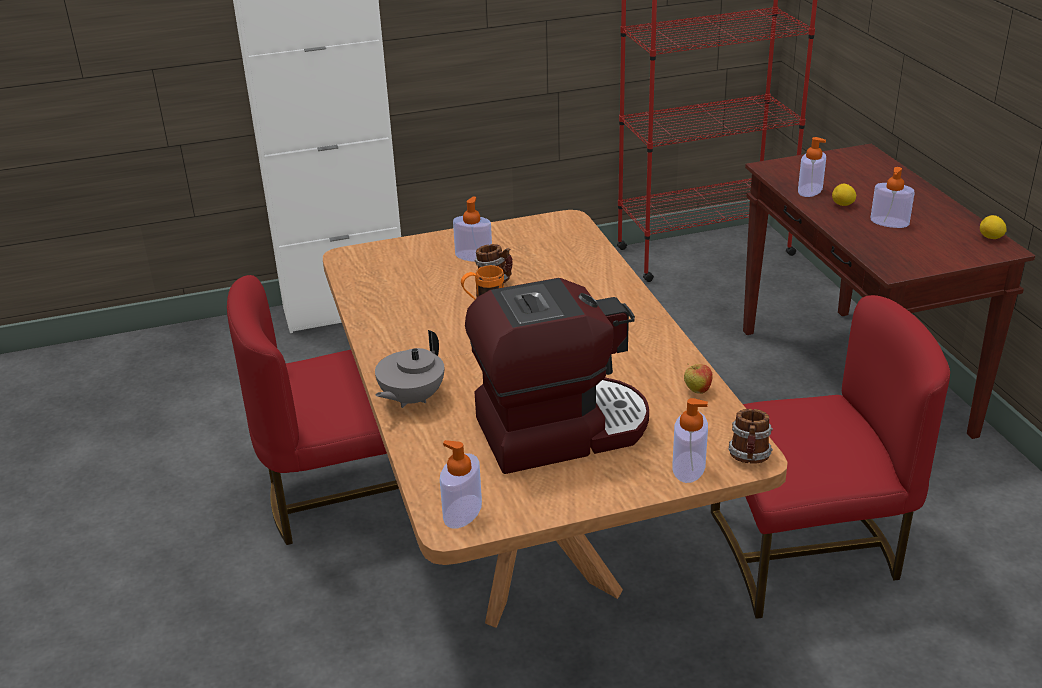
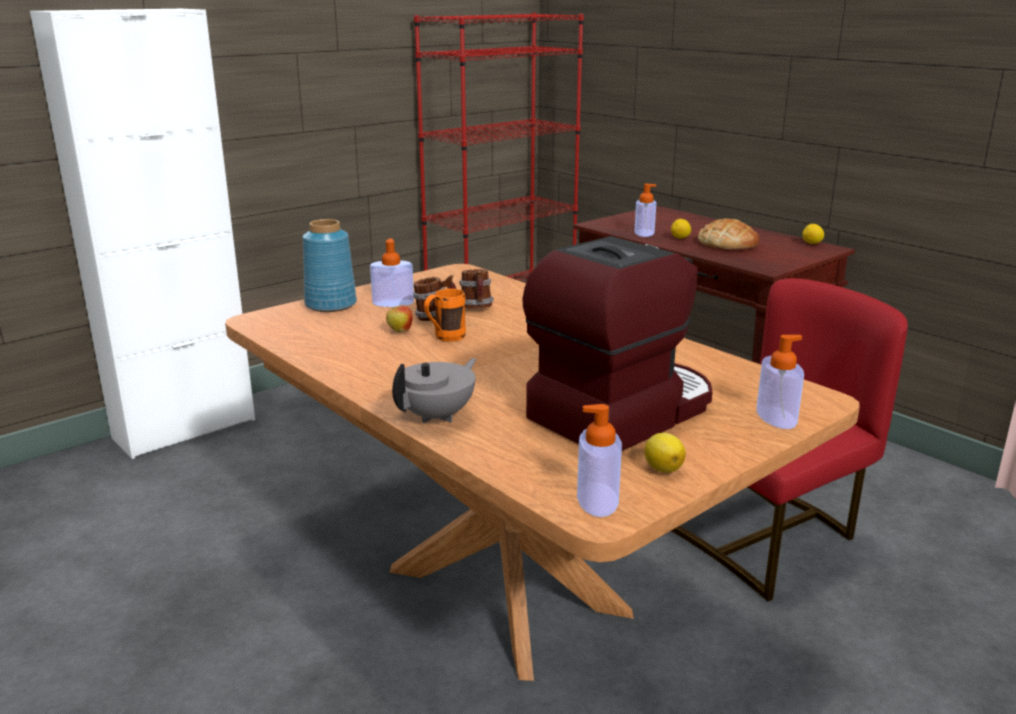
camera: 25 degrees left, 10 degrees down
red chair [227,275,399,545] -> none
grey teapot [375,330,444,408] -> grey teapot turned 150 degrees counterclockwise [392,358,476,423]
apple [684,363,713,394] -> apple moved to [386,305,412,333]
mug [729,409,773,464] -> mug moved to [459,269,494,308]
soap dispenser [870,167,915,228] -> bread [698,219,760,250]
none -> blue vase [303,219,357,312]
none -> lemon [644,433,686,473]

